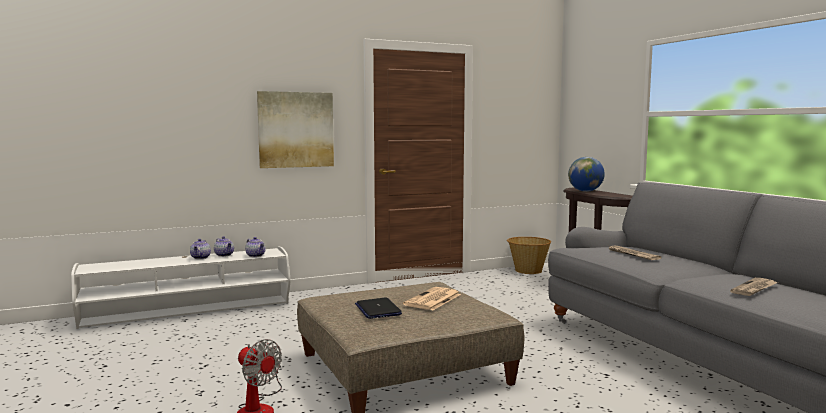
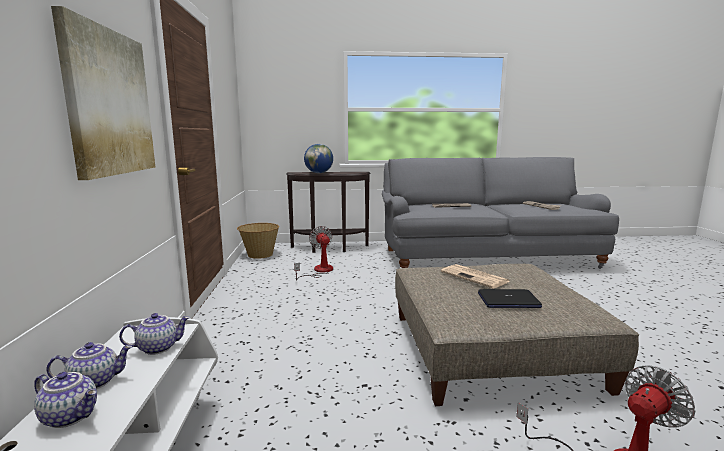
camera: 70 degrees left, 5 degrees up
none -> fan [294,226,333,281]

